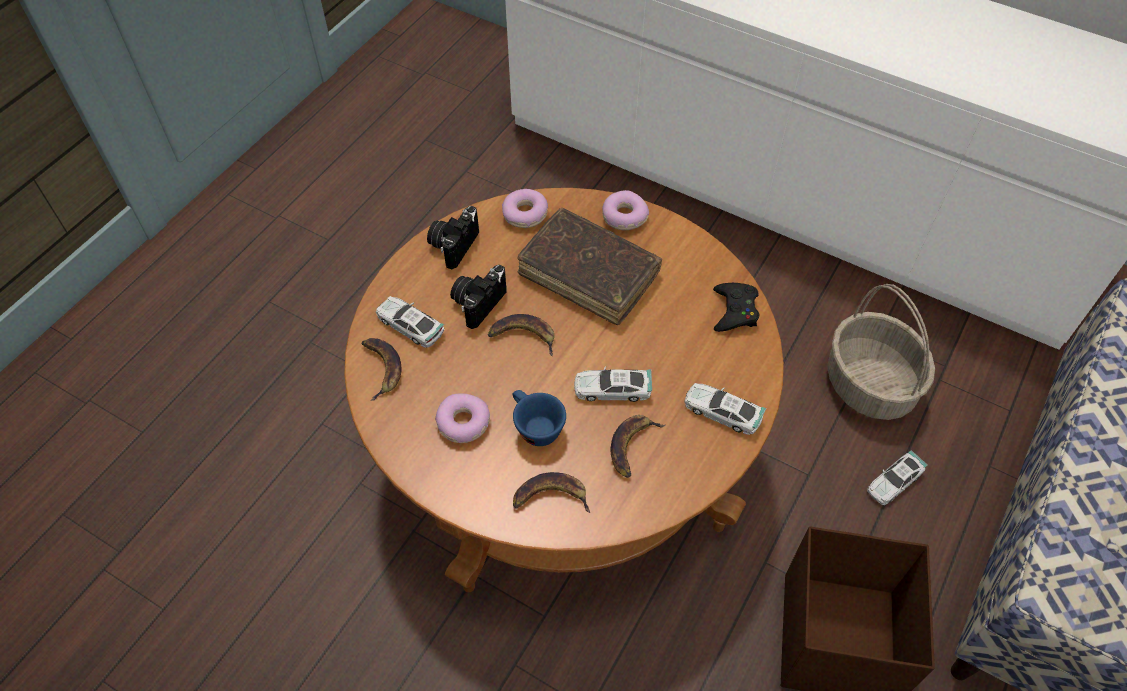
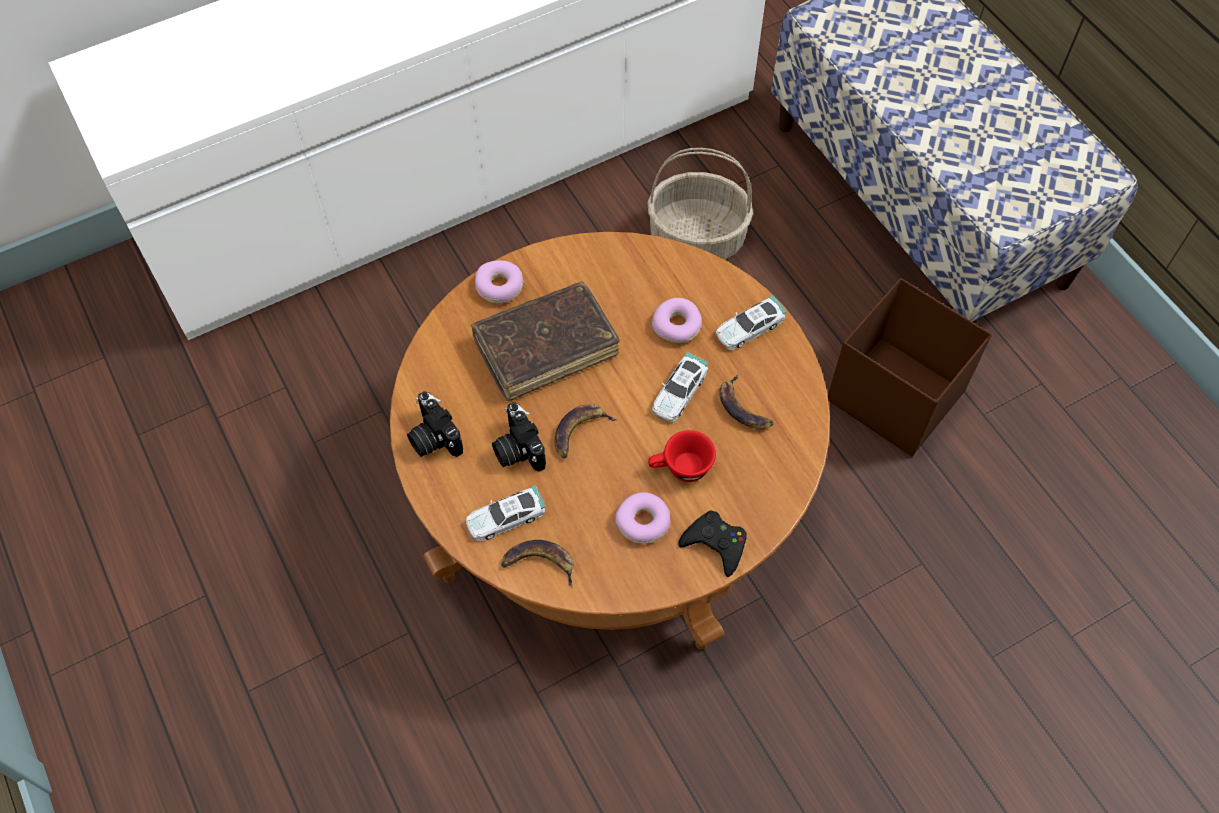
camera: 60 degrees left, 5 degrees up
donut [502,189,548,228] -> donut moved to [652,298,702,343]
blue cup [513,390,566,446] -> red cup [648,430,716,482]
banana [513,472,590,513] -> none
black game controller [713,283,759,332] -> black game controller moved to [678,511,747,577]
toy car [867,450,927,505] -> none

